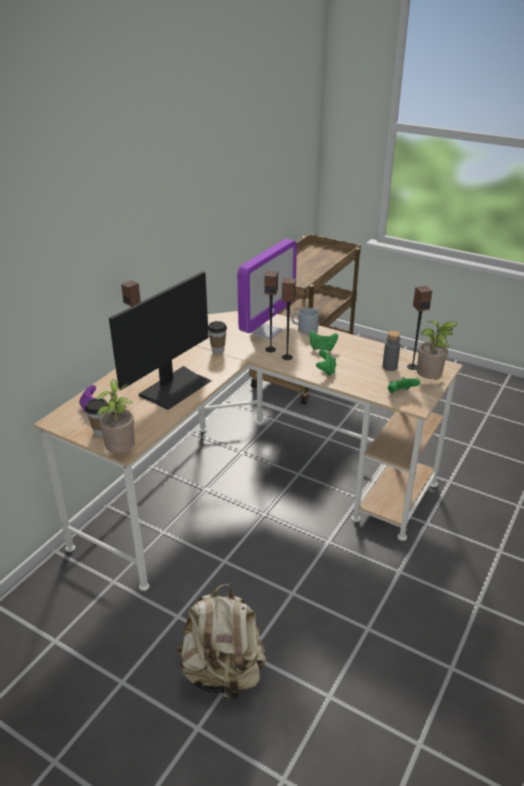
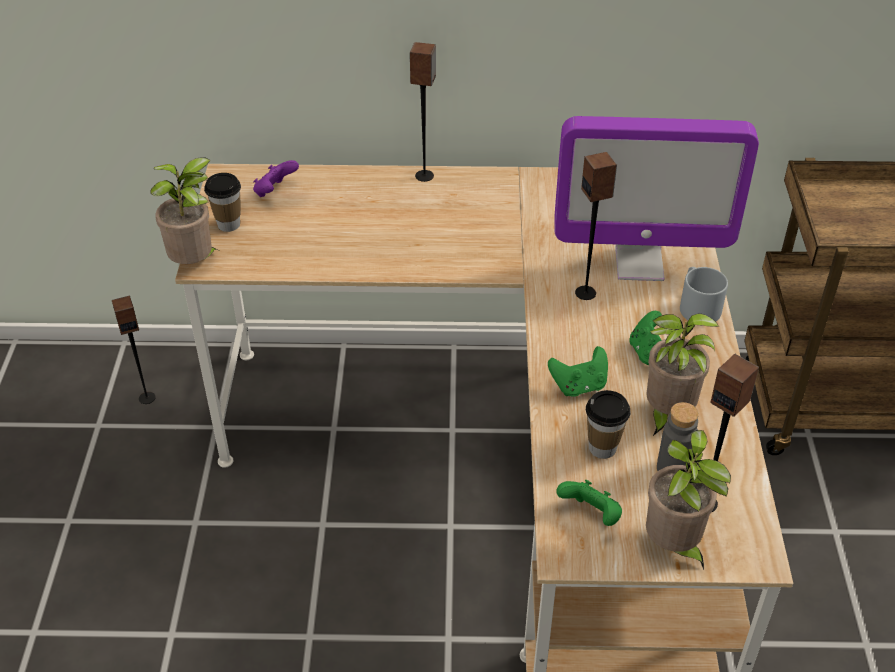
camera: 60 degrees right, 10 degrees up
monitor [109,271,212,410] -> none
beige backpack [177,584,267,701] -> none
cup [208,321,227,354] -> cup moved to [586,390,630,459]
speaker [282,278,296,360] -> speaker moved to [112,296,156,404]
none -> potted plant [646,313,719,437]

